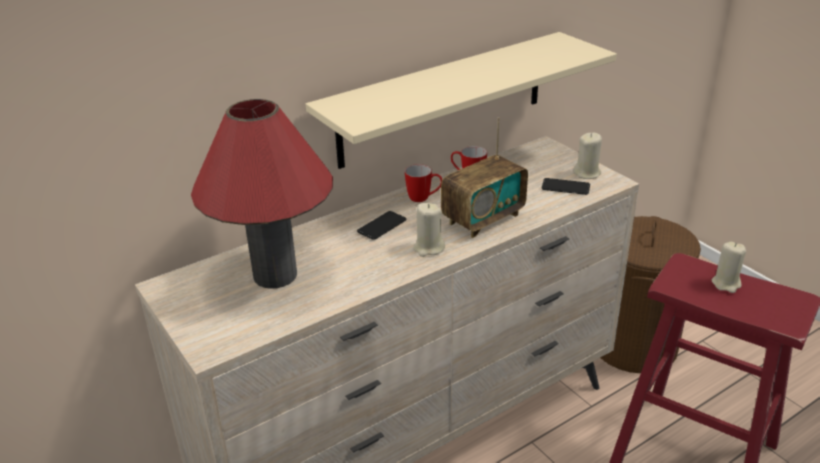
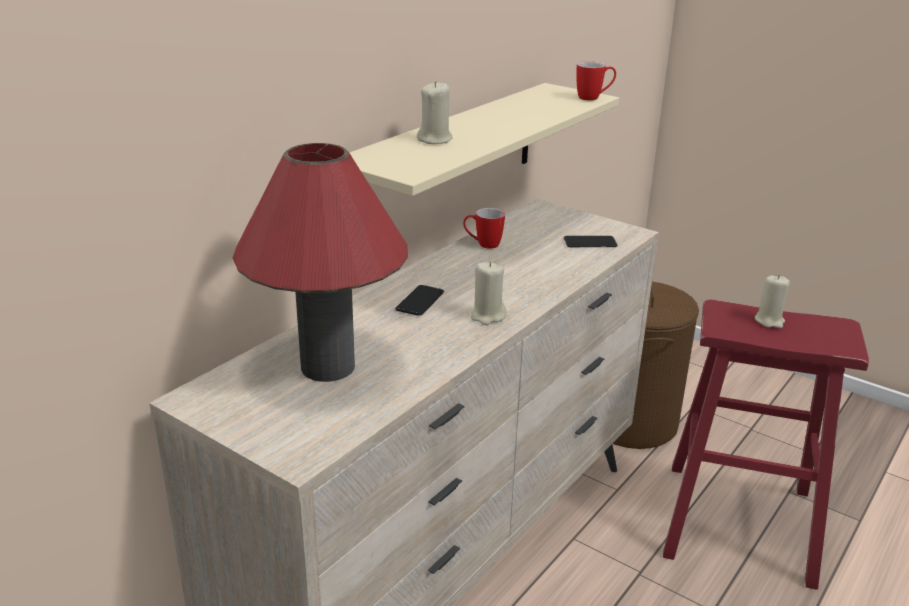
camera: 20 degrees left, 5 degrees down
mug [405,164,442,202] -> mug moved to [576,61,616,101]
radio [441,117,528,238] -> none
beige candle [573,133,602,179] -> beige candle moved to [417,81,453,144]

